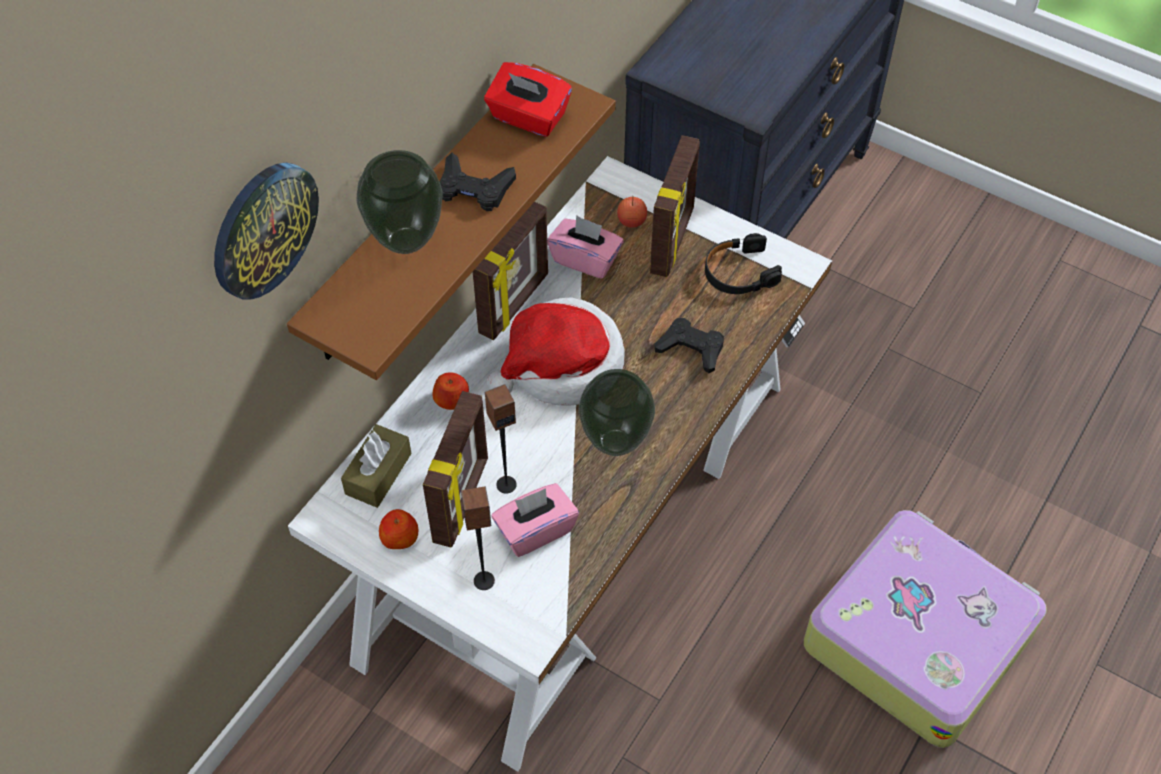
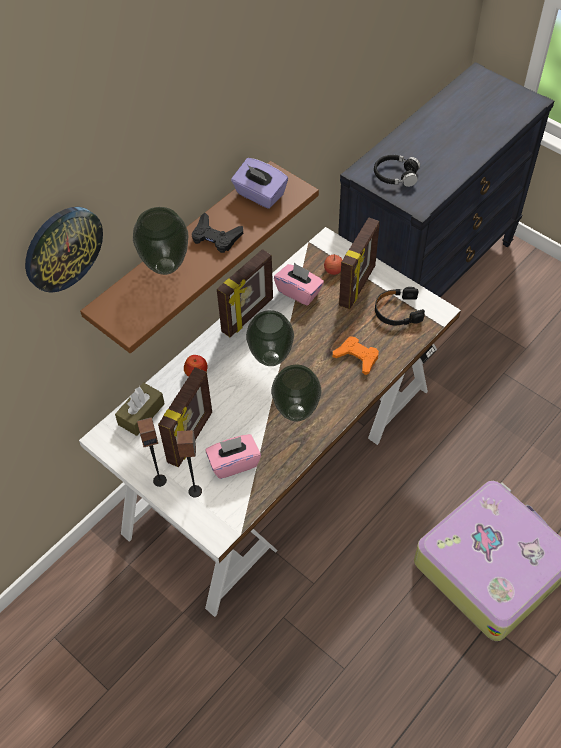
camera: 10 degrees right, 0 degrees up
apple [379,509,418,549] -> none
red tissue box [484,62,572,137] -> purple tissue box [231,158,288,209]
speaker [485,384,517,493] -> speaker moved to [137,417,167,487]
hat [487,298,625,406] -> vase [246,310,294,366]
black game controller [654,318,724,373] -> orange game controller [333,337,379,375]
none -> black headphones [374,155,420,187]

